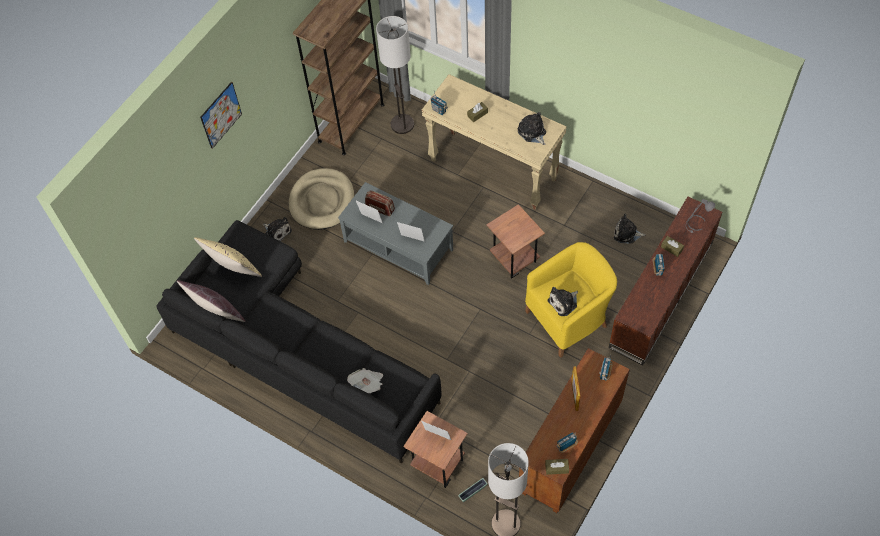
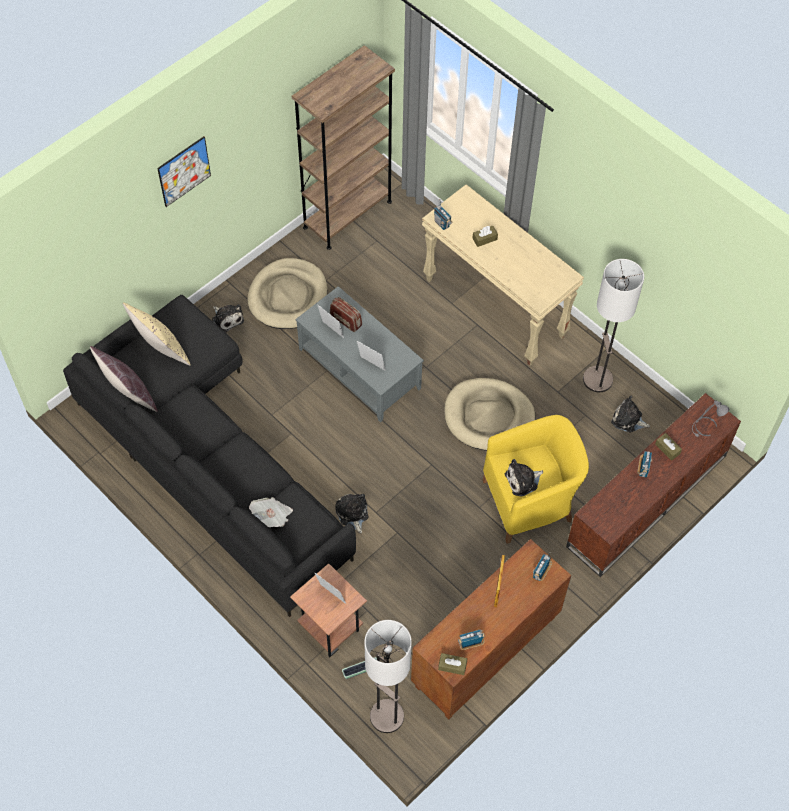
camera: 10 degrees right, 0 degrees up
floor lamp [376,16,414,134] -> floor lamp moved to [583,259,644,392]
brown side table [486,204,545,278] -> beige dog bed [445,378,536,451]
plush toy [518,112,546,145] -> plush toy moved to [335,494,368,533]

